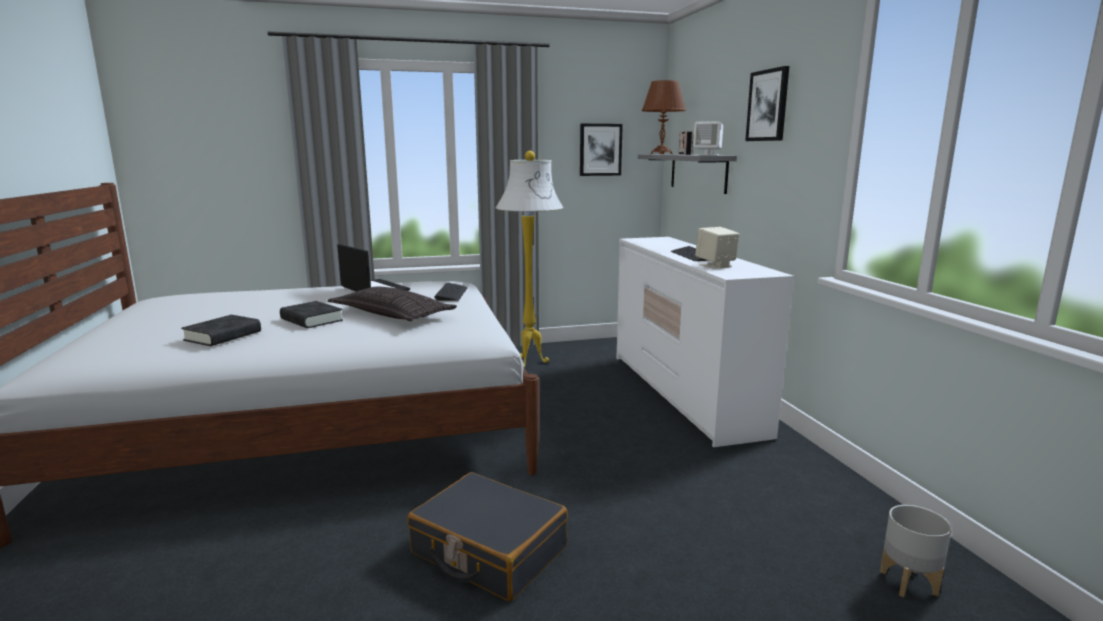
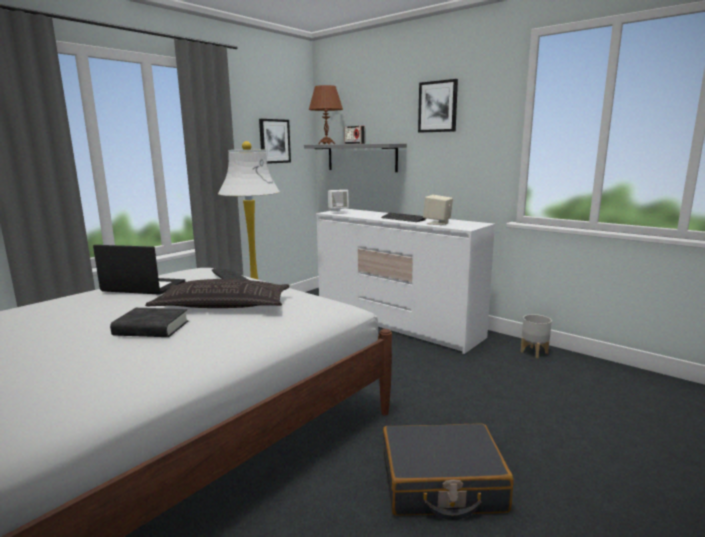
camera: 35 degrees left, 0 degrees up
black book [181,315,261,346] -> none
white speaker [693,121,723,155] -> white speaker moved to [328,190,349,214]
grey planter [880,505,952,597] -> grey planter moved to [520,314,552,358]

